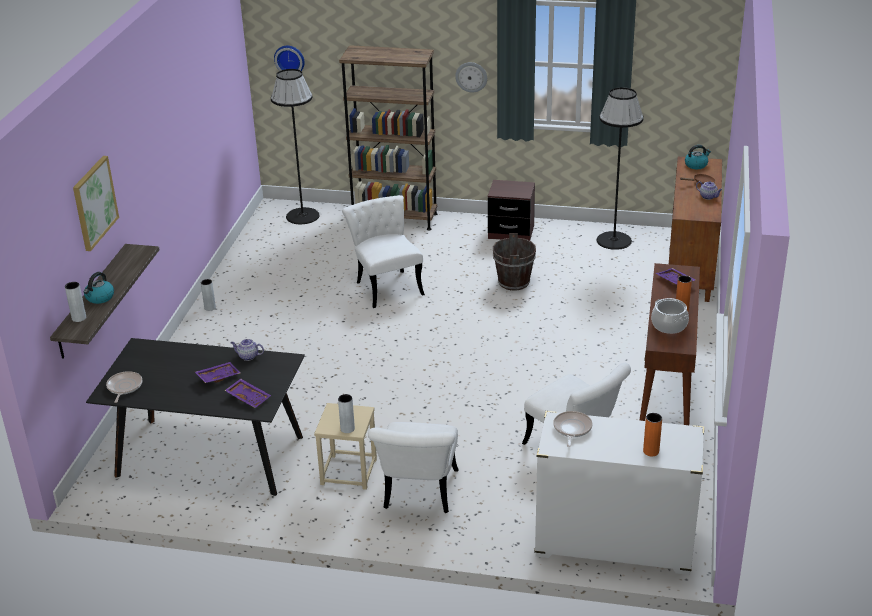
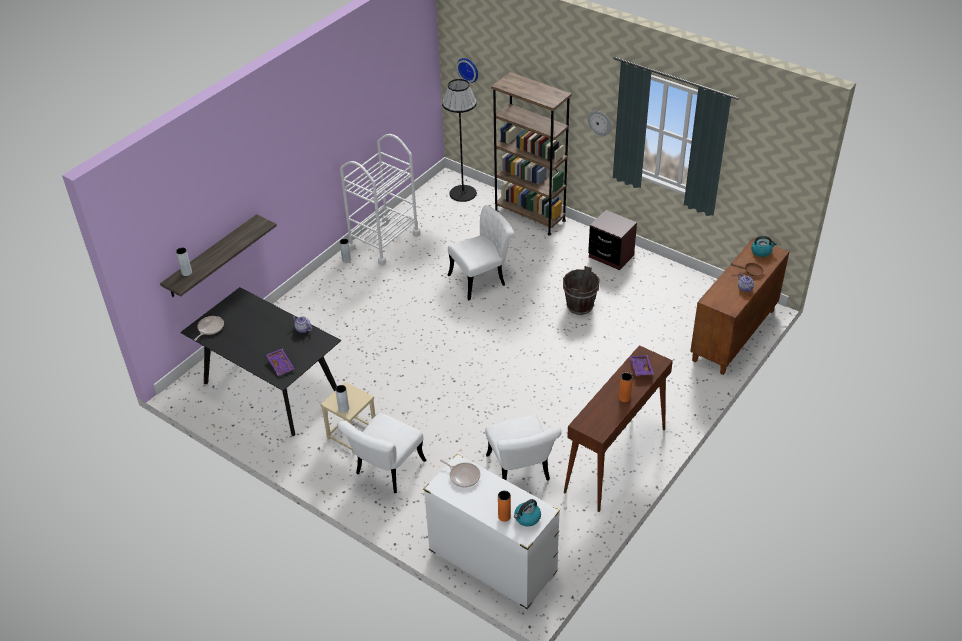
camera: 25 degrees right, 10 degrees up
picture [73,156,119,251] -> none
kettle [84,272,114,304] -> kettle moved to [514,499,541,526]
purple tray [195,362,241,383] -> none
white chair [342,195,425,308] -> white chair turned 60 degrees clockwise [448,205,515,300]
frying pan [553,411,592,447] -> frying pan turned 90 degrees clockwise [440,459,480,488]
black floor lamp [596,87,644,250] -> none
cooking pot [651,298,689,334] -> none
none -> white cart [340,134,420,266]

